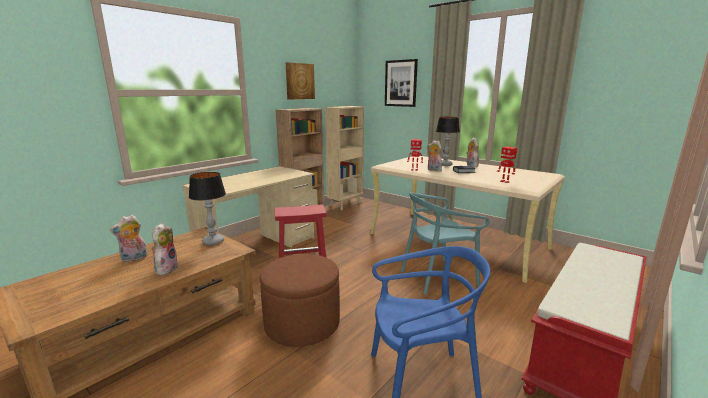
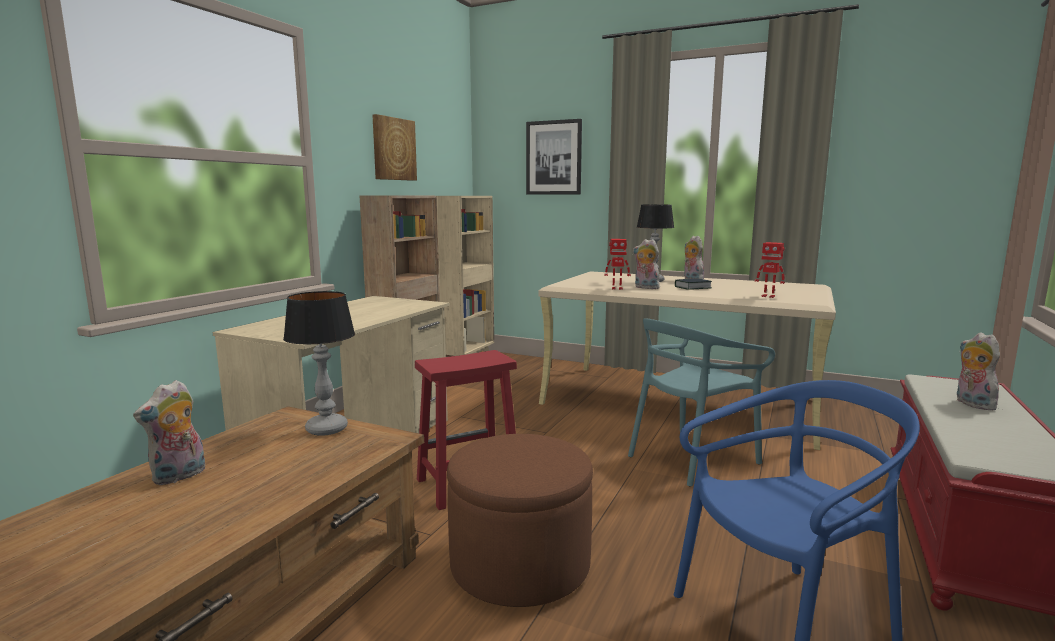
camera: 15 degrees left, 5 degrees down
plush toy [151,223,179,275] -> plush toy moved to [956,332,1000,410]

